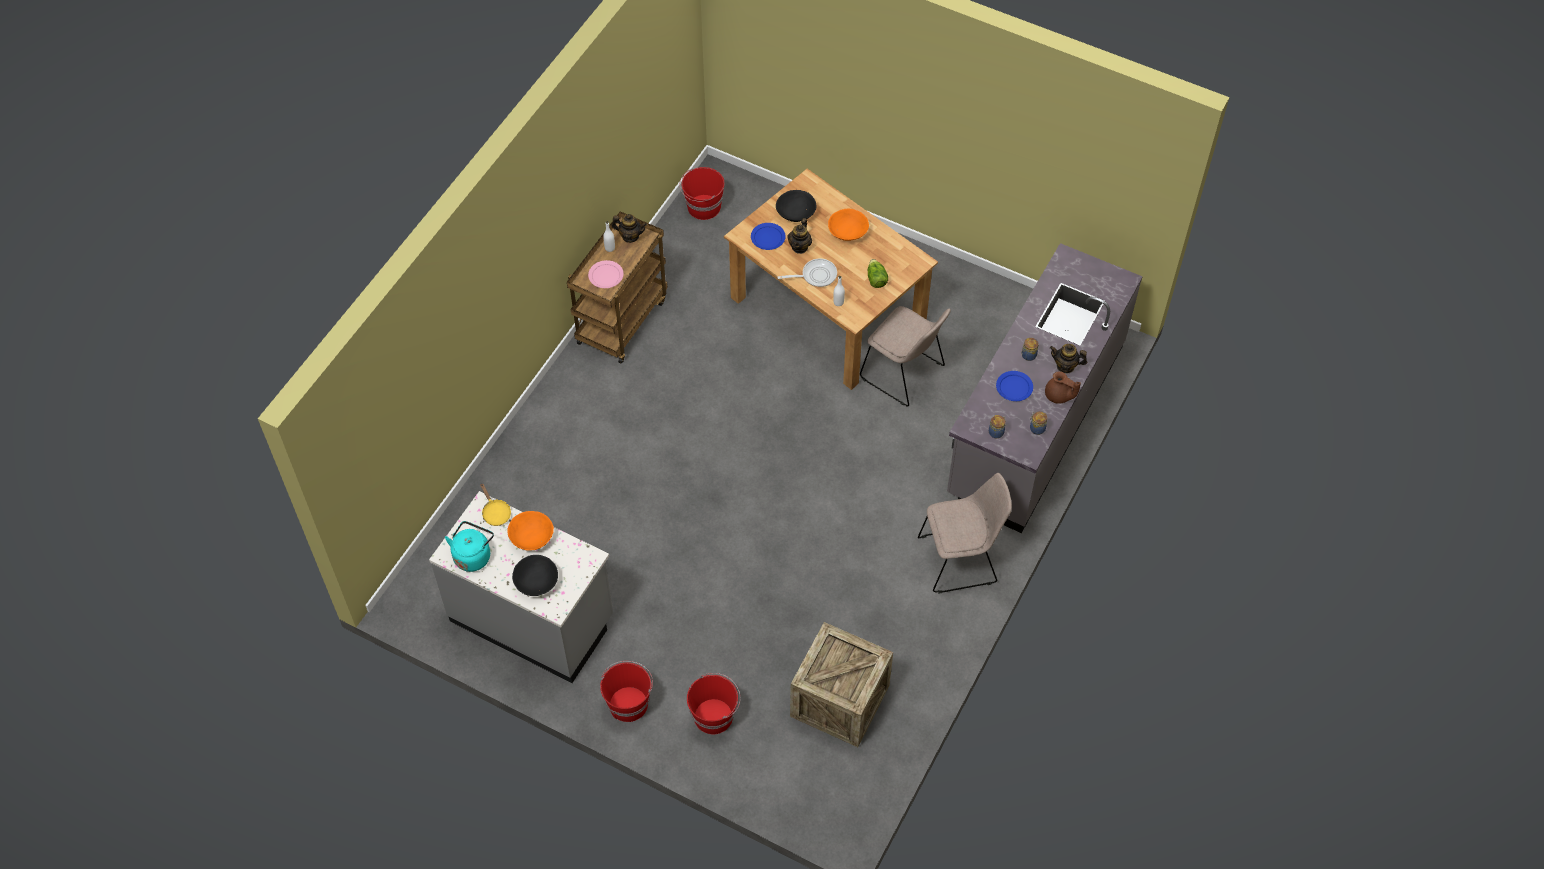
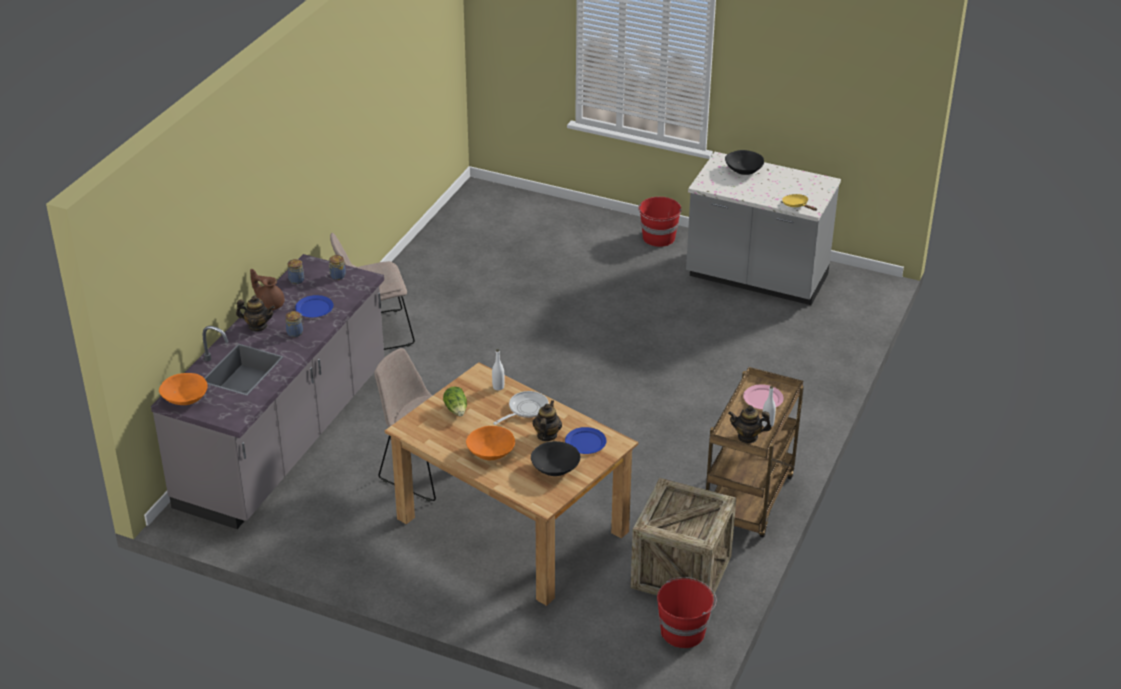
camera: 175 degrees right, 20 degrees down
turquoise kettle [445,521,494,572] -> none
orange bowl [508,511,554,551] -> orange bowl moved to [159,373,208,405]
red bucket [687,673,741,734] -> none
frying pan [778,258,837,287] -> frying pan turned 150 degrees clockwise [493,391,549,425]
crate [790,622,893,747] -> crate moved to [630,478,736,596]

